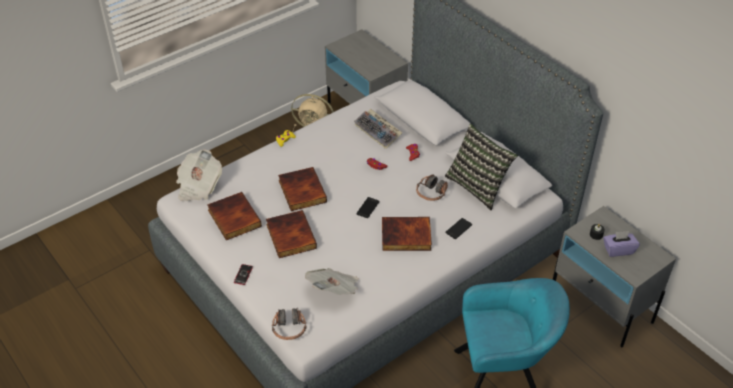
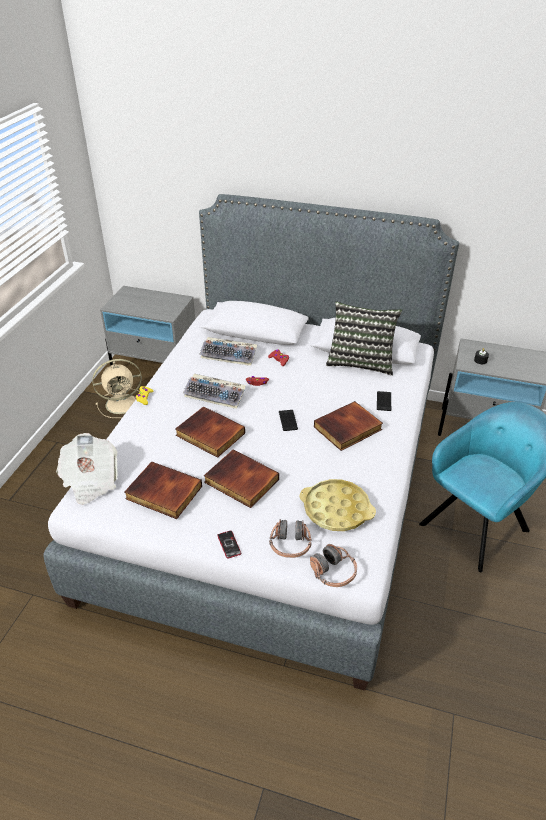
camera: 35 degrees left, 5 degrees down
newspaper [305,268,359,295] -> yellow tray [299,479,376,531]
headphones [416,174,448,201] -> headphones moved to [269,519,312,558]
purple tissue box [603,231,640,257] -> none
none -> keyboard [183,374,246,409]

